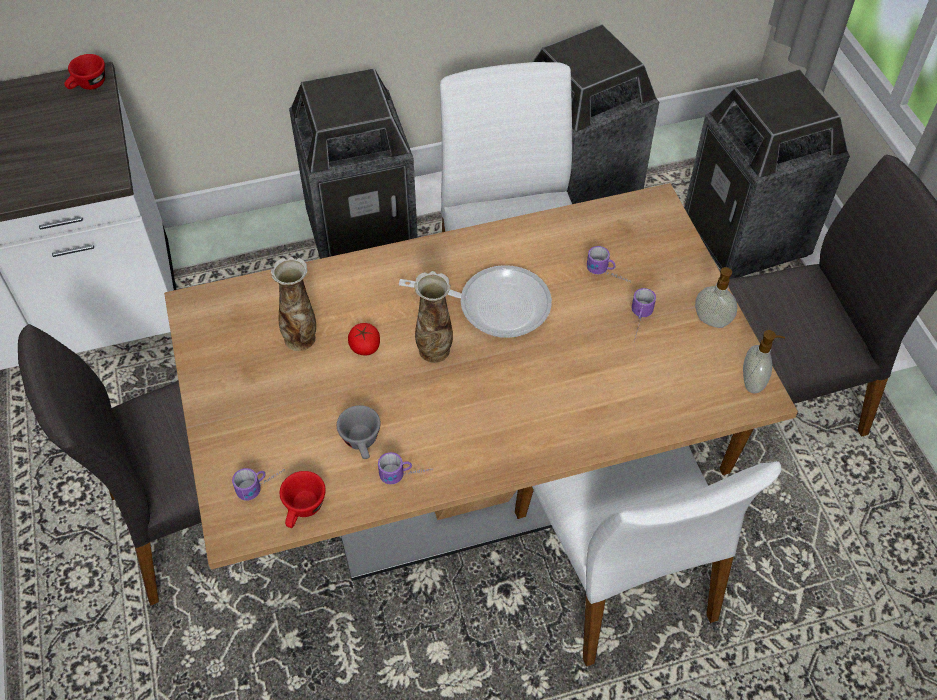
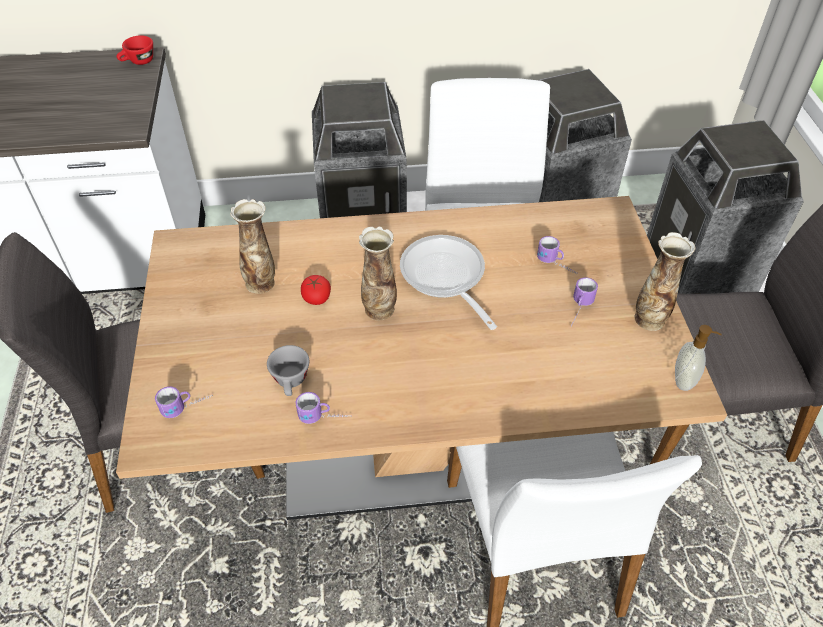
camera: 10 degrees right, 5 degrees down
red cup [280,471,326,528] -> none
frying pan [399,265,552,338] -> frying pan turned 135 degrees counterclockwise [400,235,497,330]
soap dispenser [695,267,737,328] -> vase [634,232,695,331]

